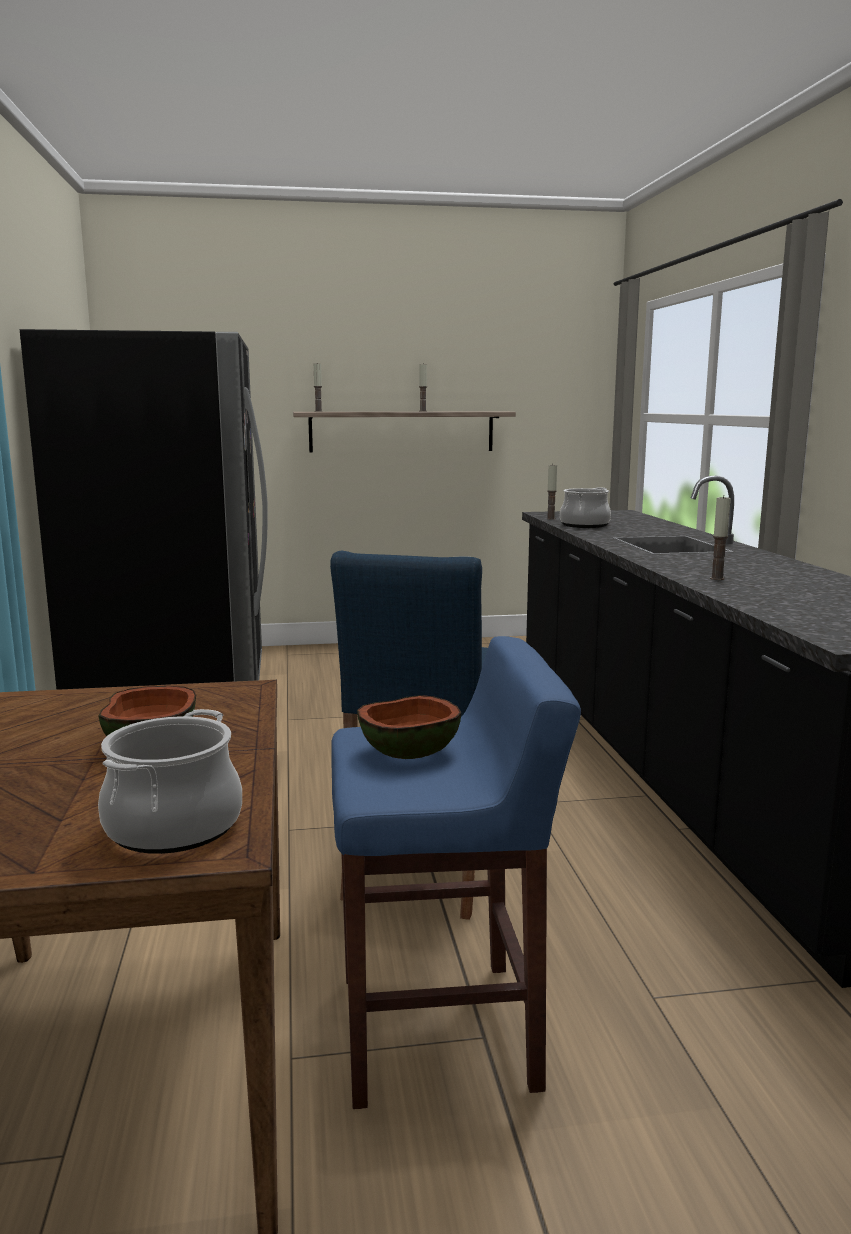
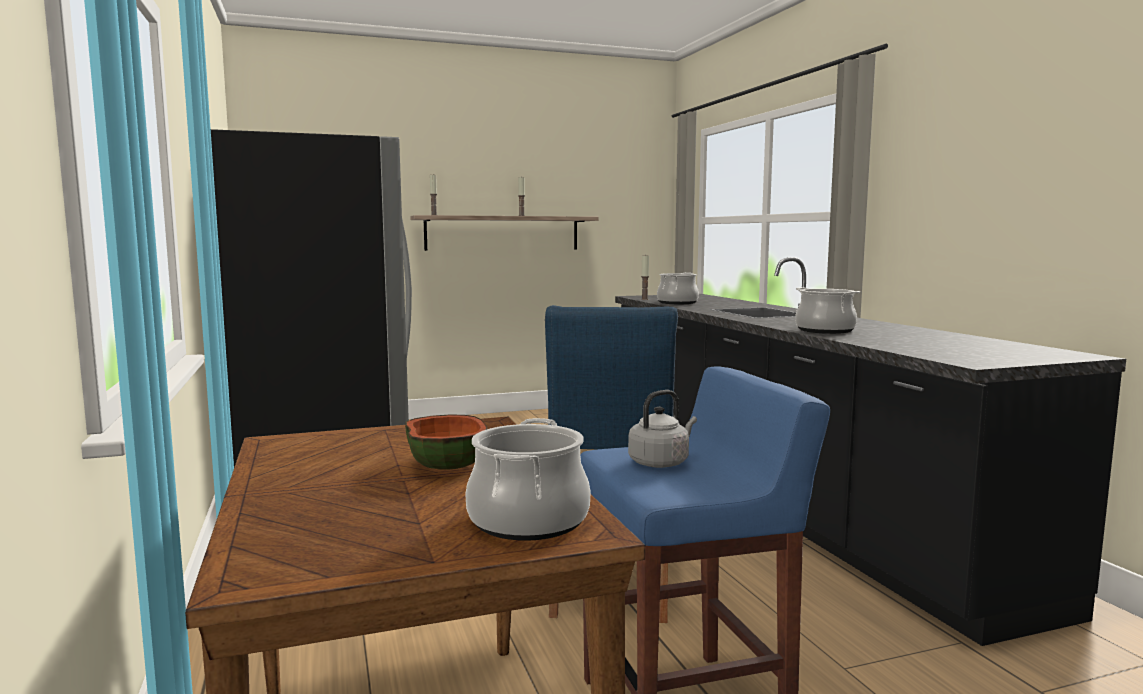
camera: 10 degrees left, 5 degrees down
bowl [357,695,461,759] -> grey kettle [628,390,697,468]
candle [710,496,731,580] -> cooking pot [795,287,860,334]

